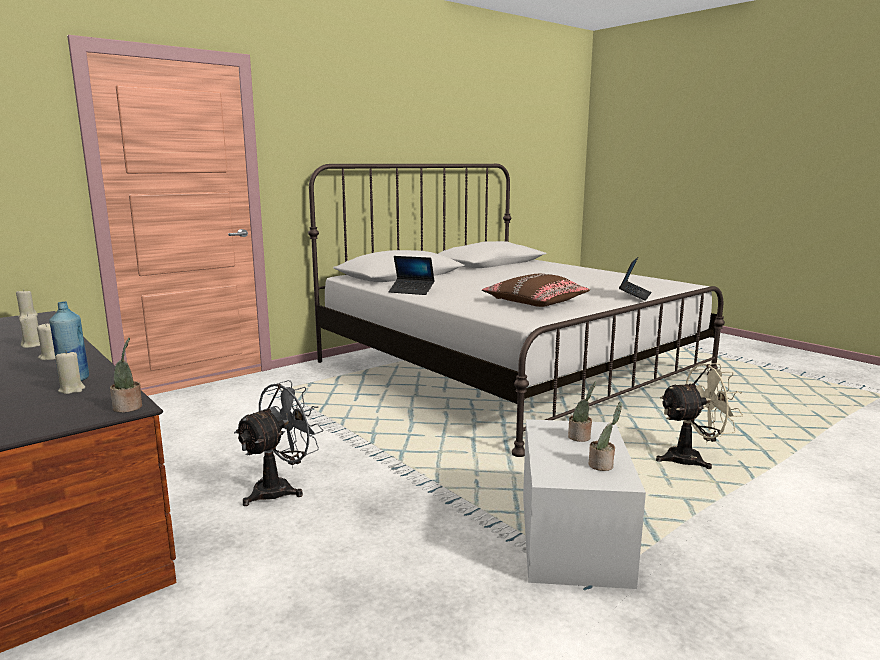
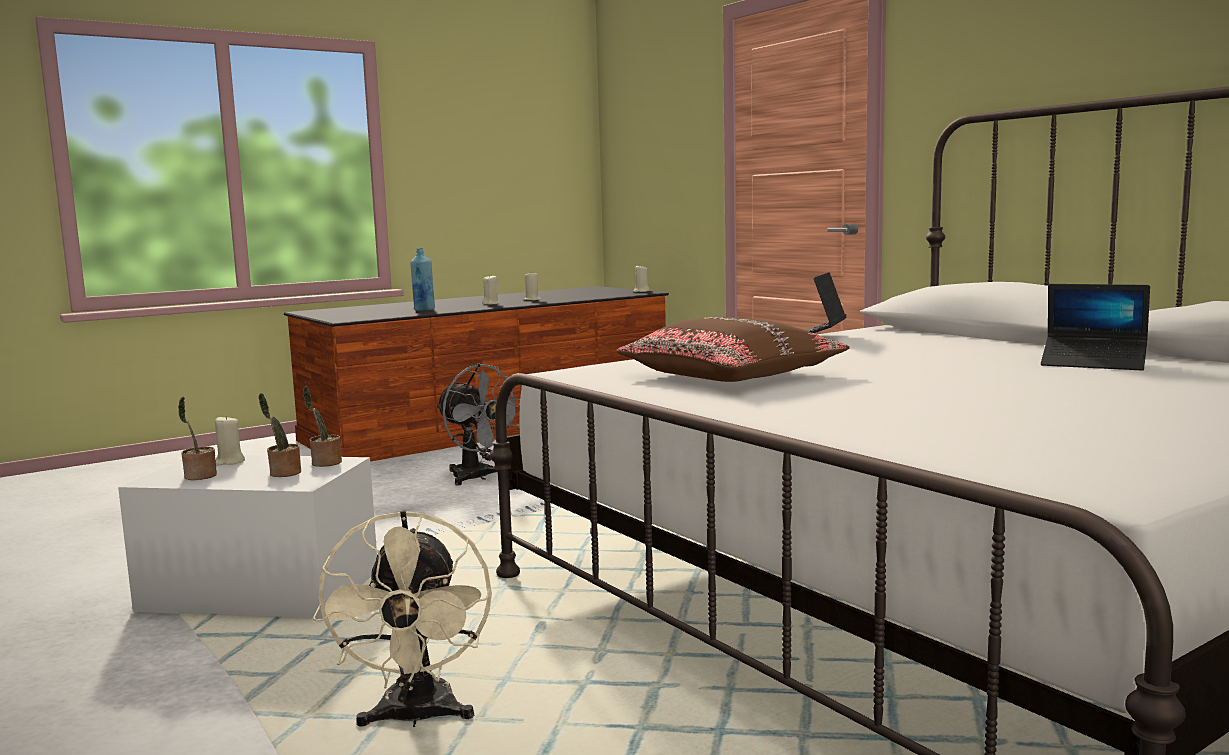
camera: 95 degrees right, 5 degrees down
beige candle [55,350,85,394] -> beige candle moved to [215,415,245,466]
potted plant [110,338,142,413] -> potted plant moved to [303,386,342,467]
laptop [619,257,652,300] -> laptop moved to [1041,284,1150,370]

